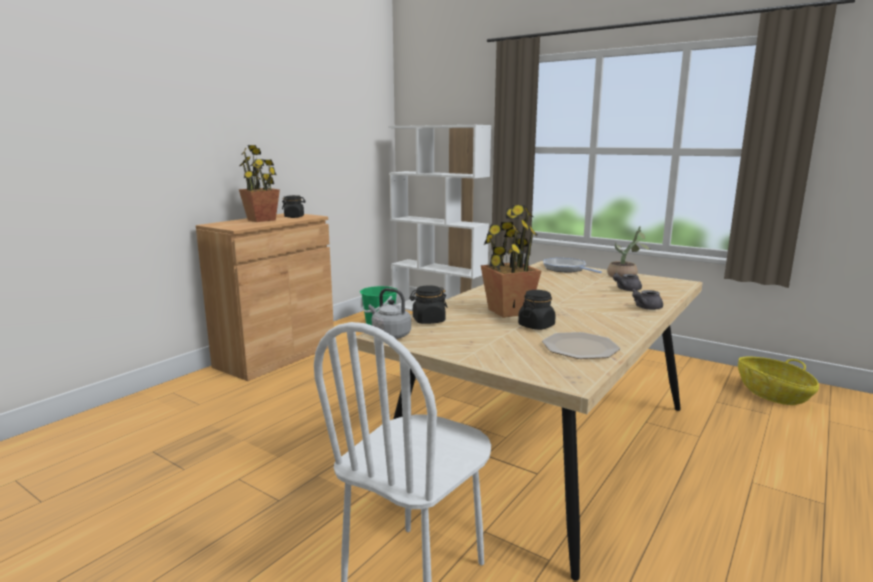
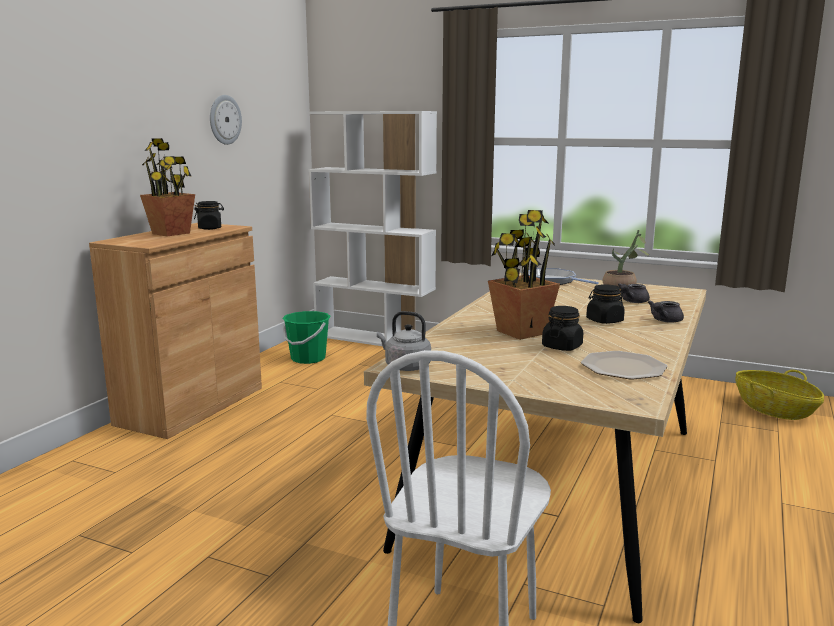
camera: 10 degrees left, 0 degrees up
black jar [409,285,447,324] -> black jar moved to [586,284,625,324]
none -> wall clock [210,95,242,145]

